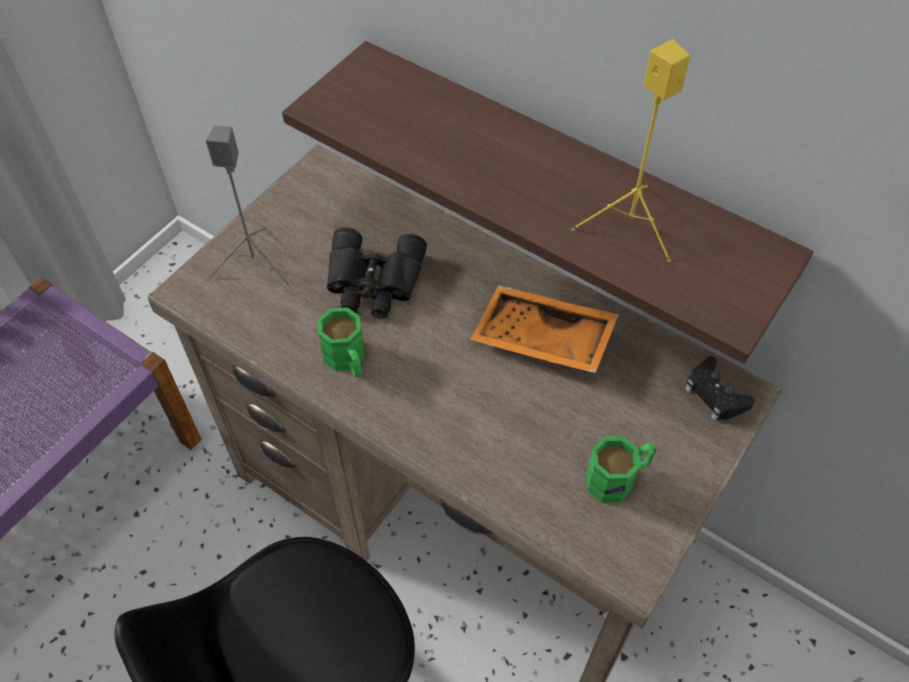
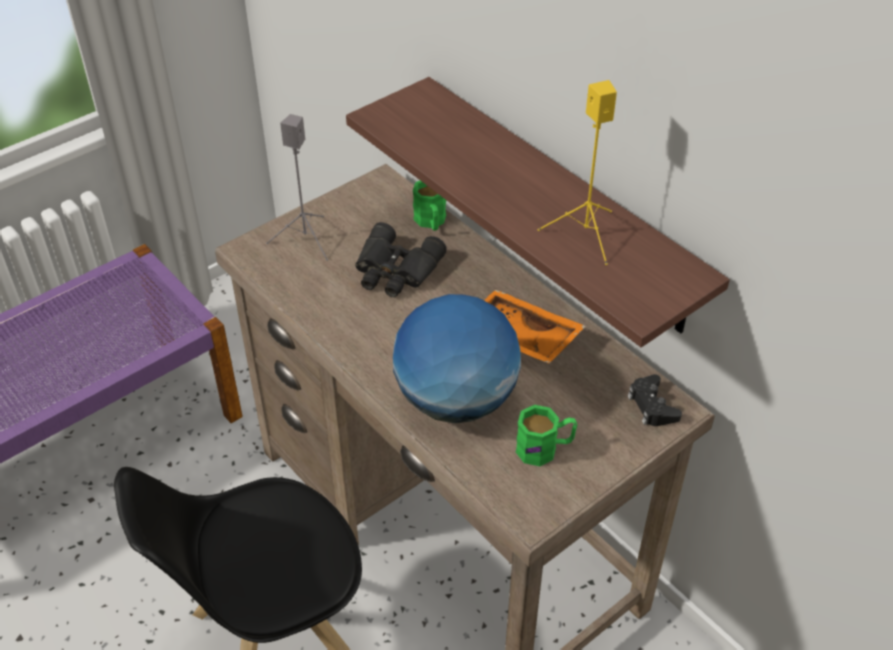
camera: 15 degrees right, 10 degrees down
green mug [318,307,365,377] -> green mug moved to [413,181,446,231]
none -> globe [393,294,521,423]

